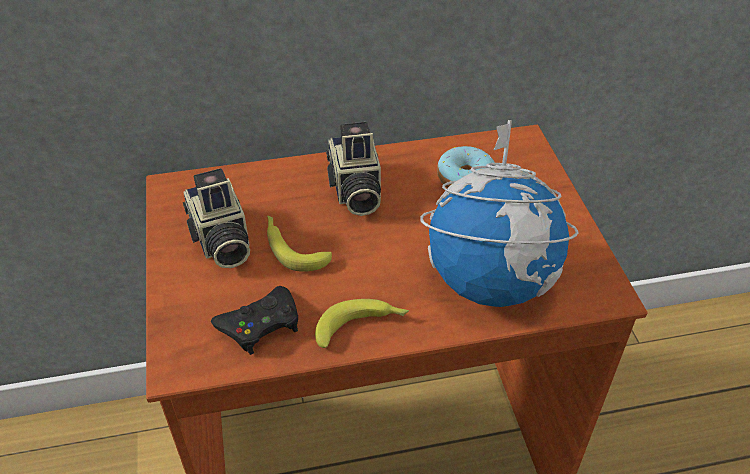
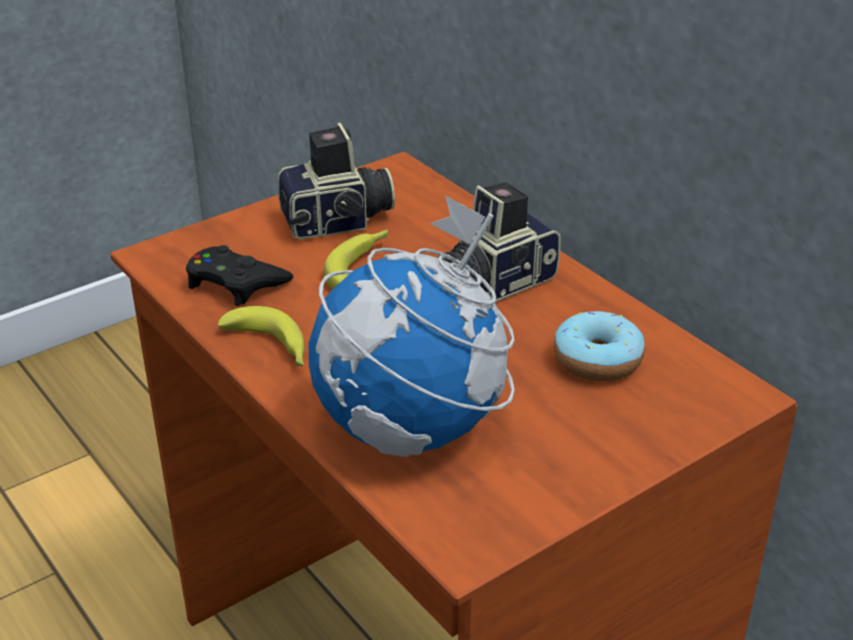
camera: 65 degrees right, 10 degrees down
camera [183,168,250,268] -> camera turned 150 degrees counterclockwise [278,123,395,240]

